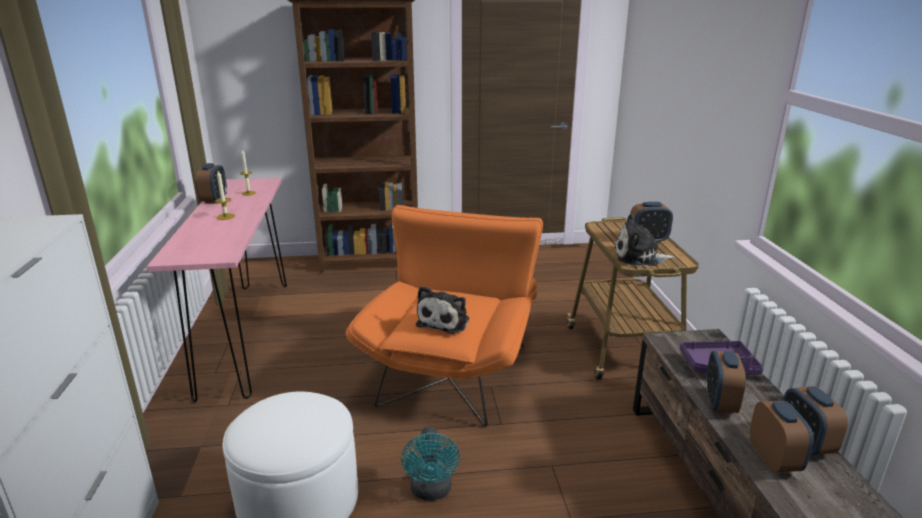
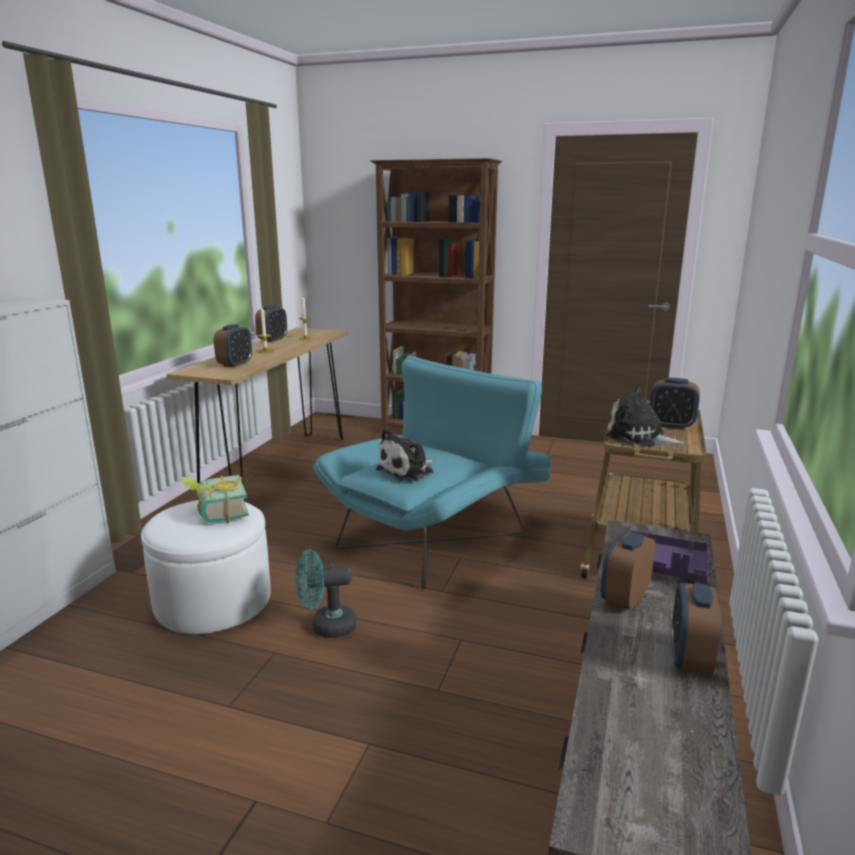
camera: 25 degrees right, 5 degrees down
pink console table [147,178,287,402] -> brown console table [166,328,348,484]
orange armchair [345,205,543,427] -> turquoise armchair [314,356,551,589]
turquoise fan [401,427,460,501] -> turquoise fan turned 60 degrees clockwise [296,549,356,638]
alarm clock [750,401,814,472] -> alarm clock moved to [214,324,252,368]
none -> book [180,475,249,523]

